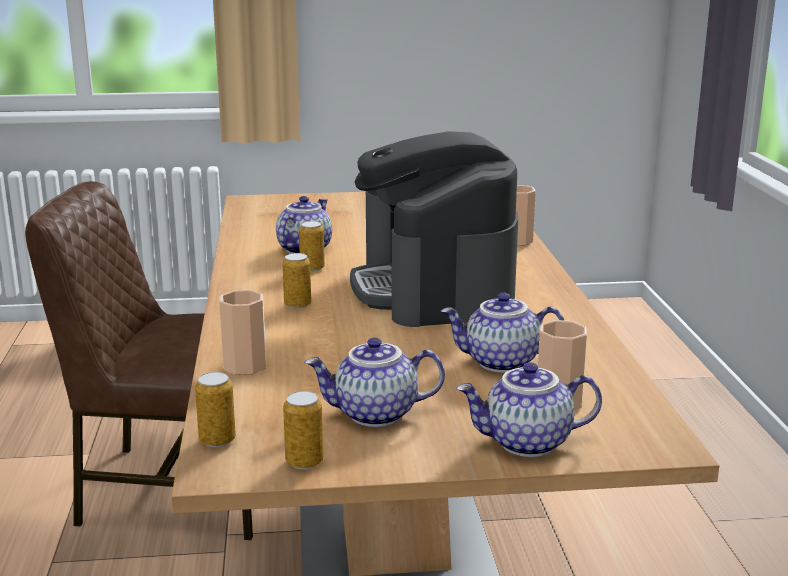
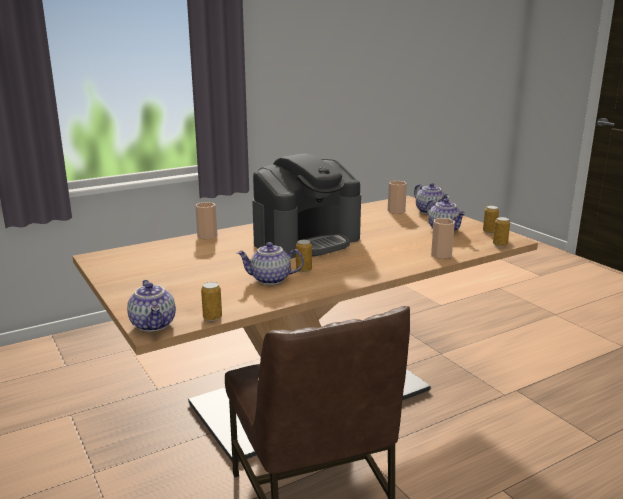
camera: 115 degrees left, 0 degrees up
can [282,253,311,309] -> can moved to [201,282,222,321]
teapot [440,293,565,373] -> teapot moved to [127,280,176,332]

